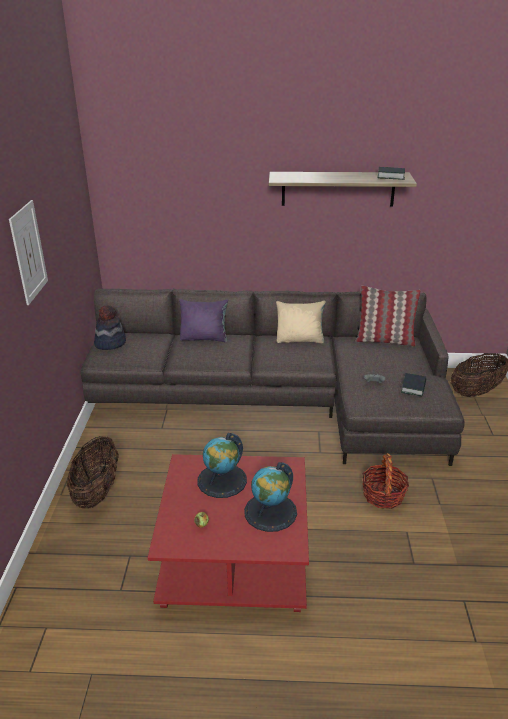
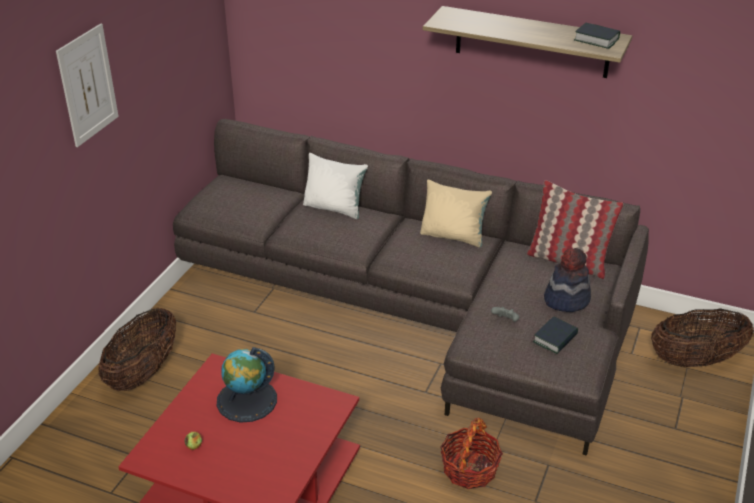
camera: 20 degrees right, 5 degrees up
hat [94,305,126,350] -> hat moved to [544,248,591,312]
purple pillow [179,299,228,342] -> white pillow [303,153,368,219]
globe [244,462,297,532] -> none

